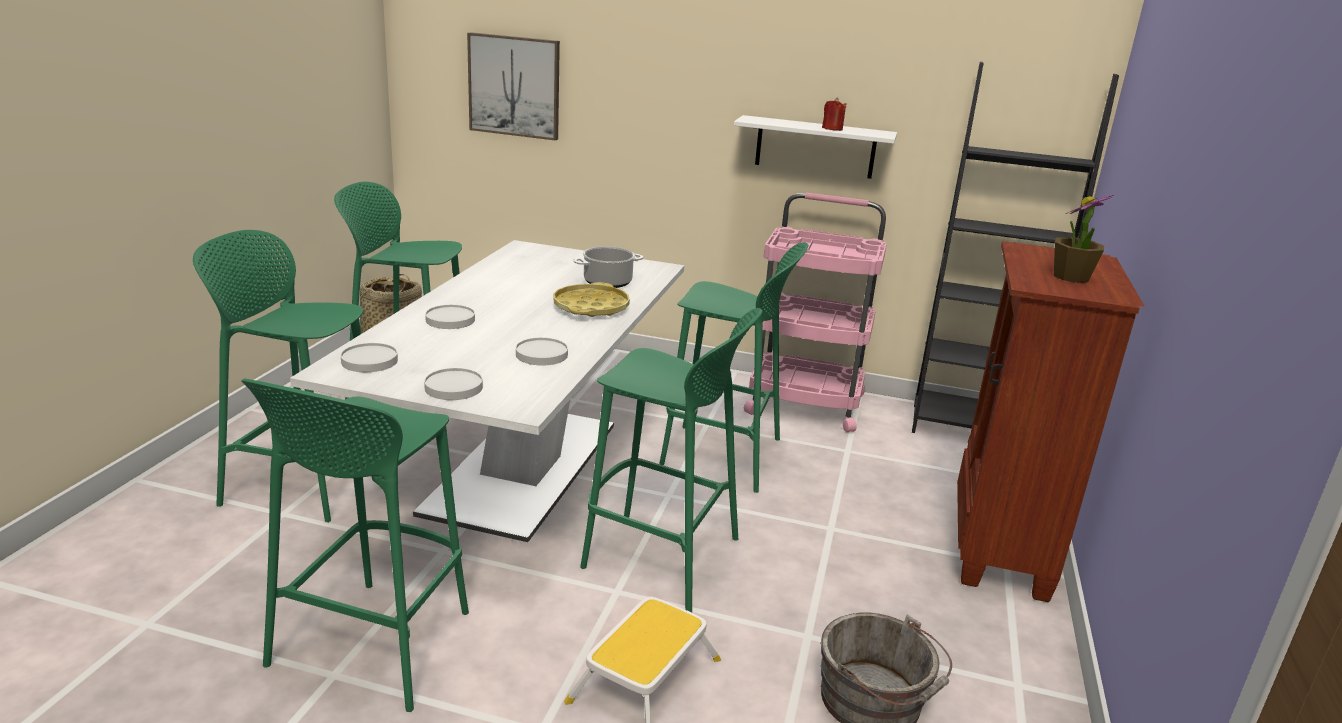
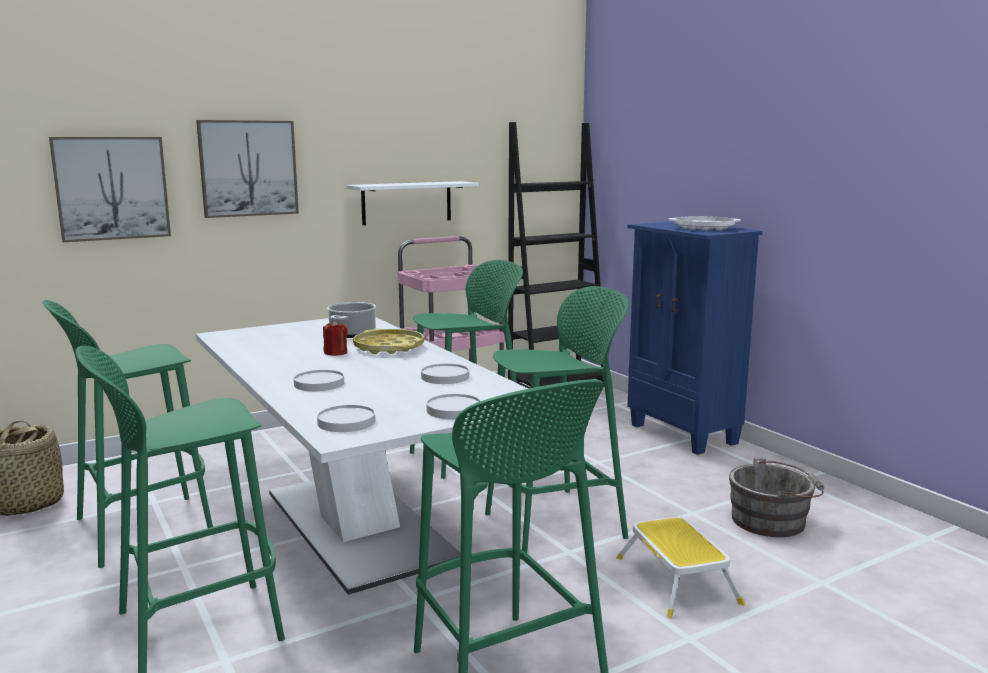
camera: 45 degrees left, 10 degrees down
red candle [822,97,847,131] -> red candle moved to [323,320,348,356]
brown cabinet [957,241,1145,602] -> blue cabinet [627,221,762,455]
potted plant [1054,195,1114,283] -> white tray [669,216,741,231]
none -> picture [196,120,299,218]

